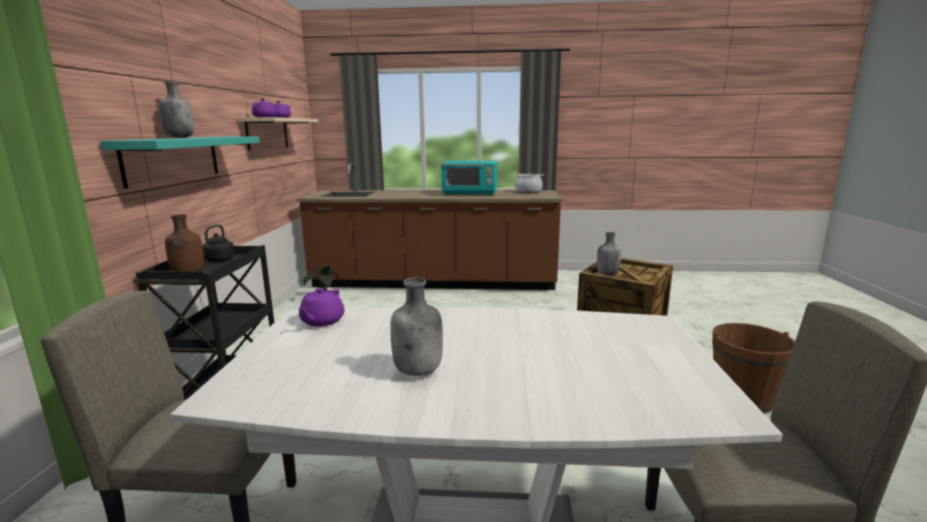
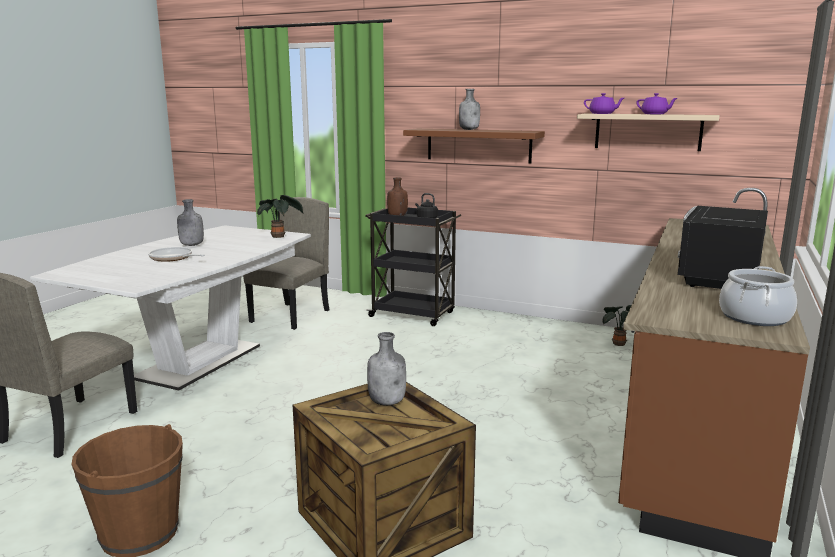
camera: 110 degrees right, 0 degrees up
turquoise shelf [100,136,260,189] -> brown shelf [403,128,545,164]
purple teapot [298,288,345,327] -> potted plant [257,195,304,238]
turquoise microwave [441,161,497,196] -> black microwave [678,206,768,289]
none -> frying pan [148,247,205,262]

